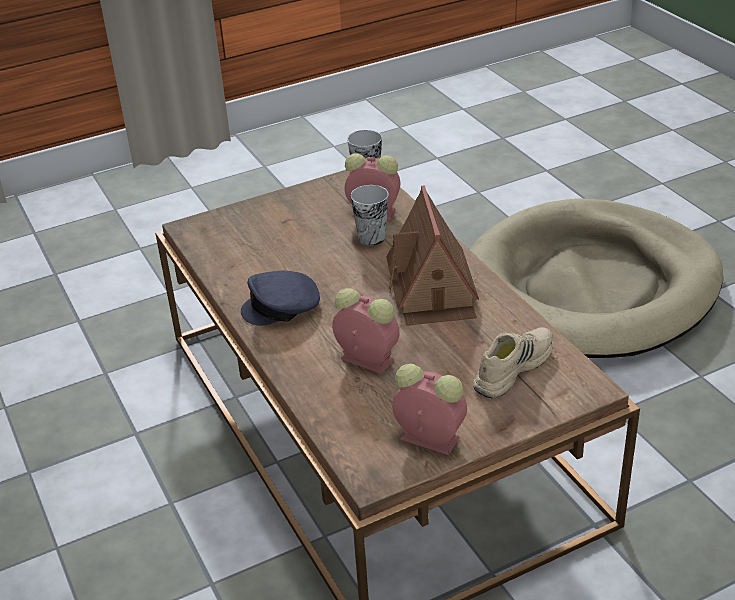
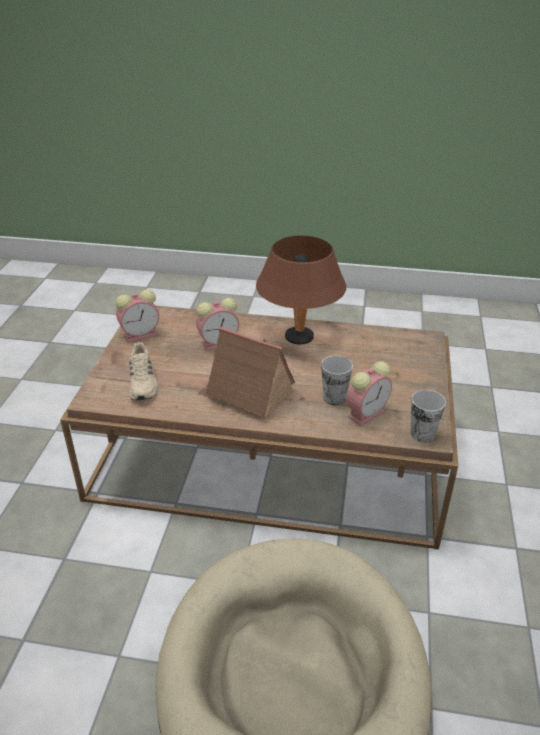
camera: 125 degrees right, 0 degrees up
grey cap [241,270,320,325] -> brown table lamp [256,236,346,344]

